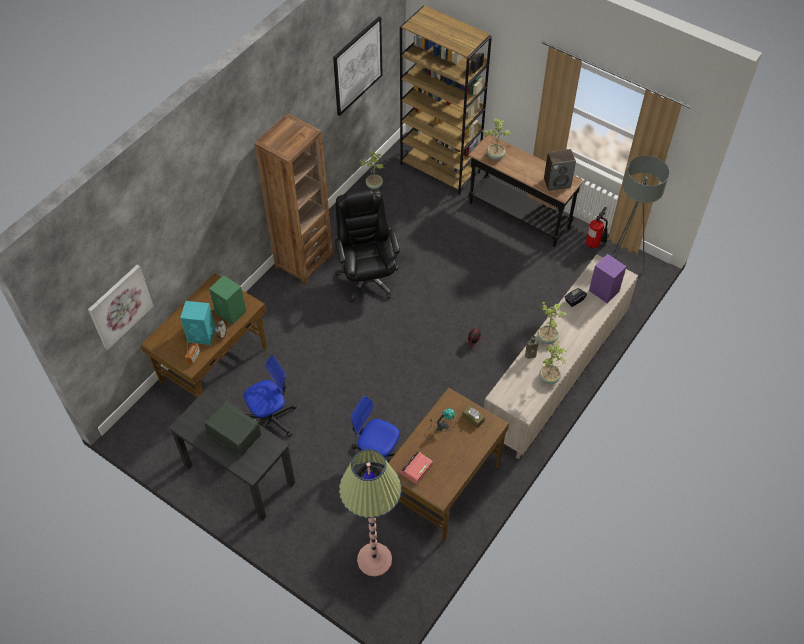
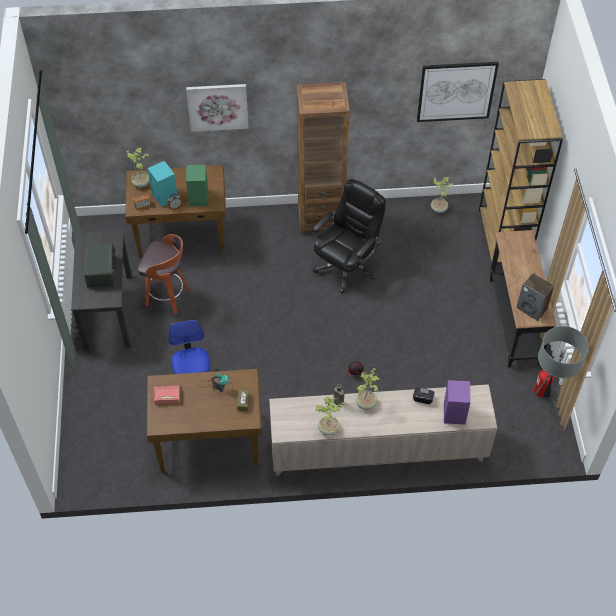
camera: 50 degrees right, 0 degrees up
picture [88,265,154,350] -> picture moved to [186,84,249,132]
office chair [244,355,297,437] -> stool [138,234,189,314]
floor lamp [339,449,401,576] -> none
potted plant [482,118,511,160] -> potted plant moved to [126,147,150,187]

